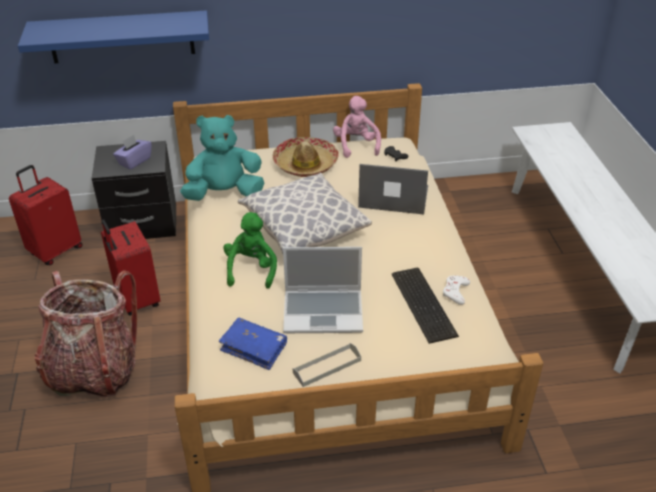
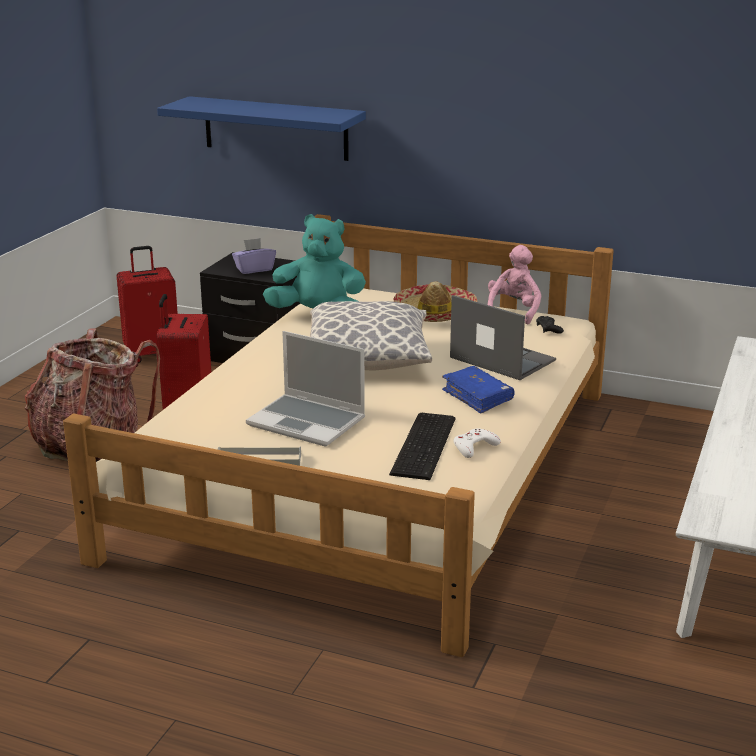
camera: 30 degrees right, 15 degrees down
blue book [219,317,287,370] -> blue book moved to [442,366,514,414]
green plush toy [223,212,277,289] -> none

